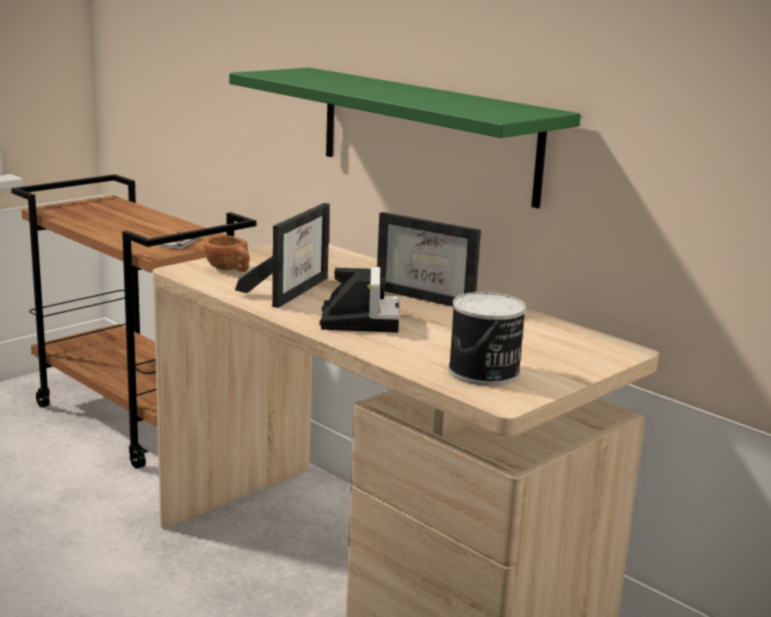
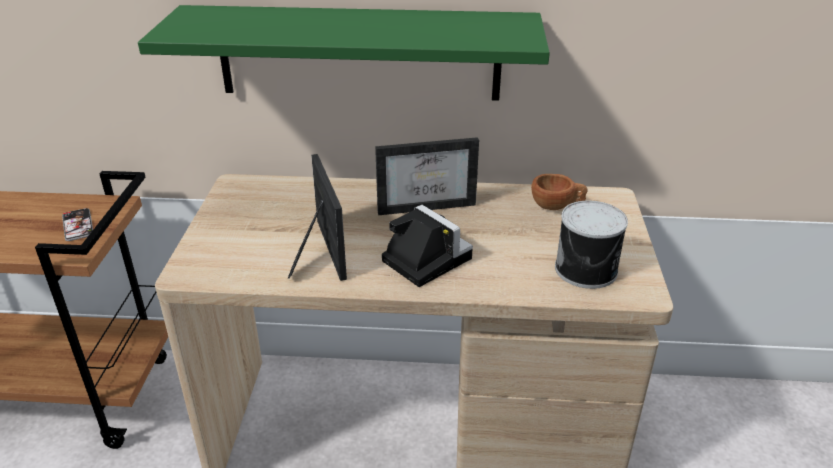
camera: 40 degrees left, 15 degrees up
brown cup [204,236,250,272] -> brown cup moved to [531,174,588,210]

